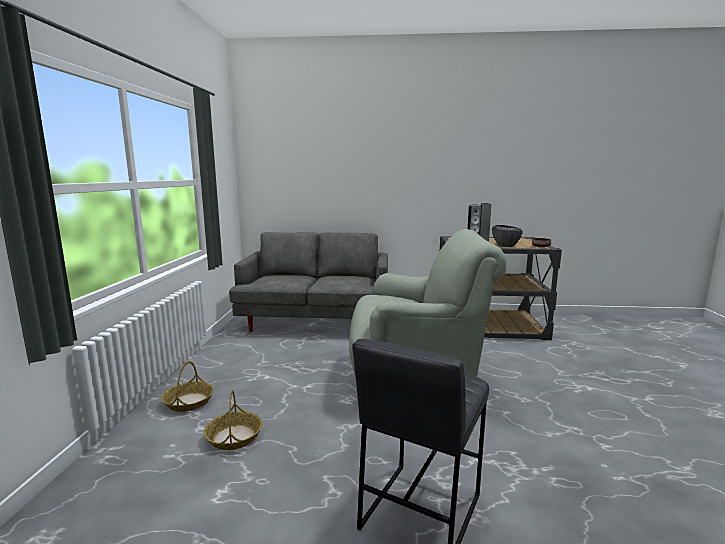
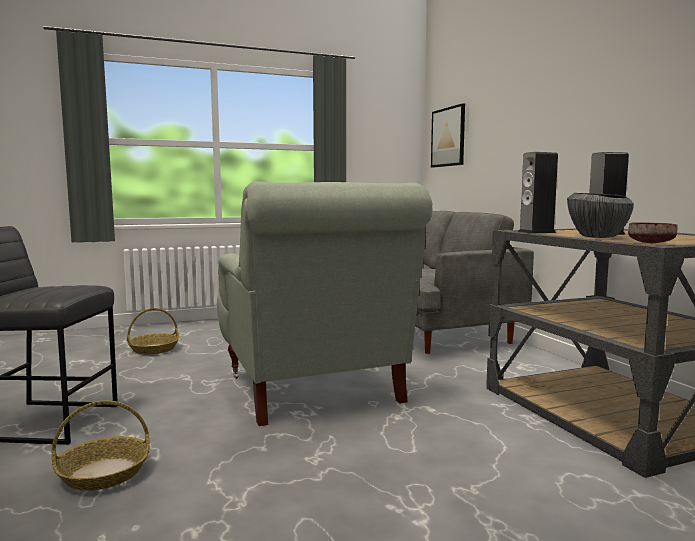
camera: 65 degrees right, 5 degrees down
basket [161,361,214,412] -> basket moved to [52,400,150,491]
none -> picture [431,103,465,168]

